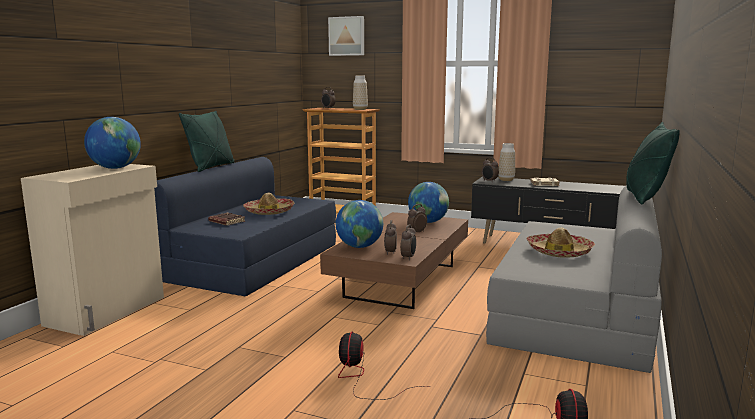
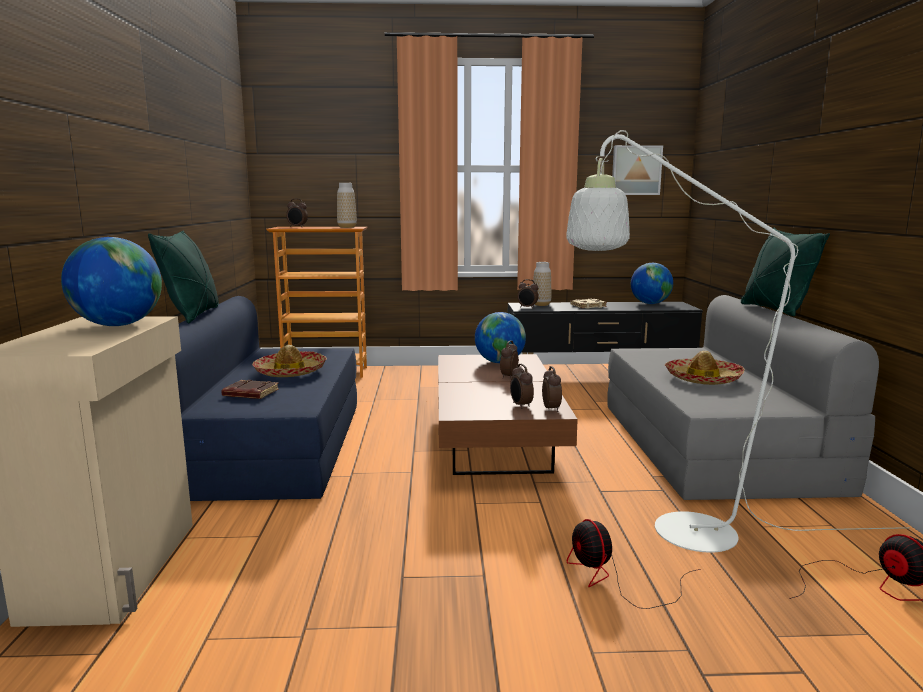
camera: 25 degrees left, 0 degrees up
picture [328,16,364,56] -> picture moved to [612,145,663,195]
globe [336,200,383,248] -> globe moved to [631,263,673,304]
none -> white floor lamp [566,130,909,552]

